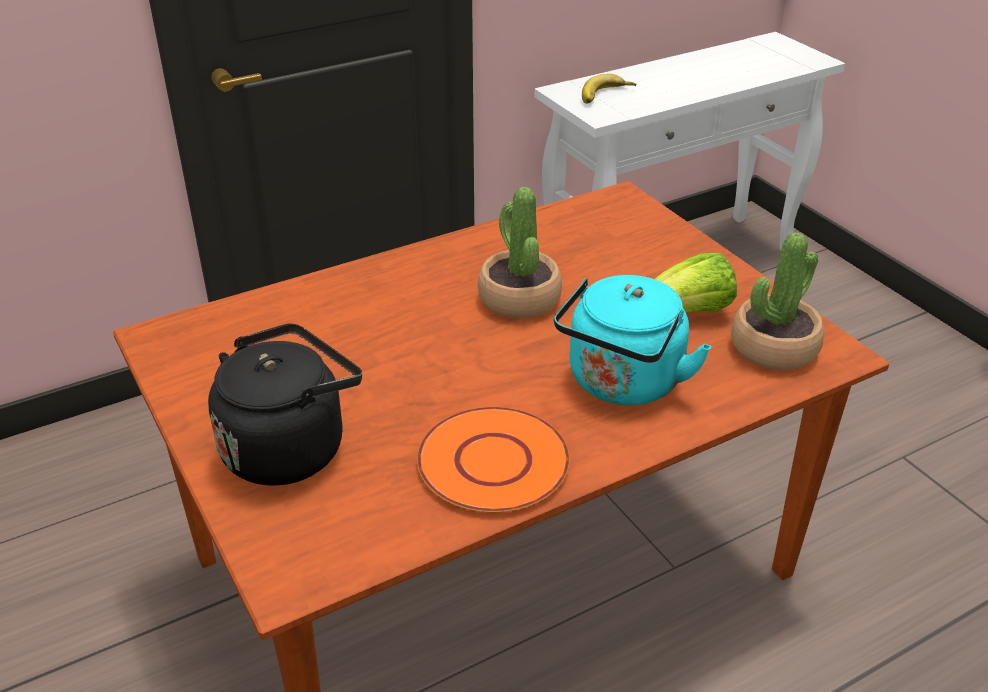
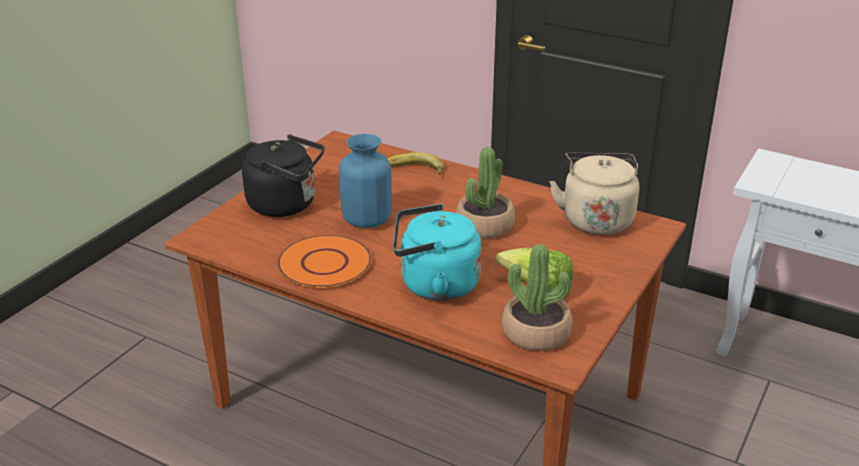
camera: 60 degrees right, 5 degrees down
banana [582,74,636,104] -> banana moved to [388,152,444,175]
none -> blue vase [339,134,392,228]
none -> beige kettle [549,153,639,235]

